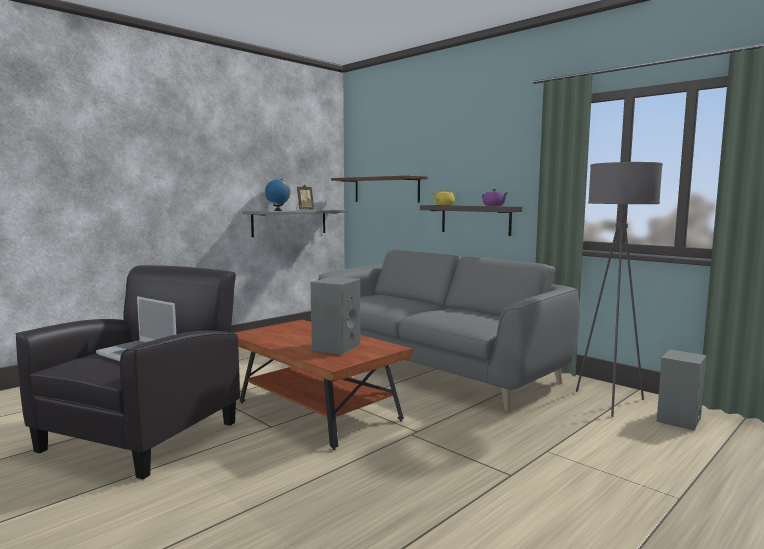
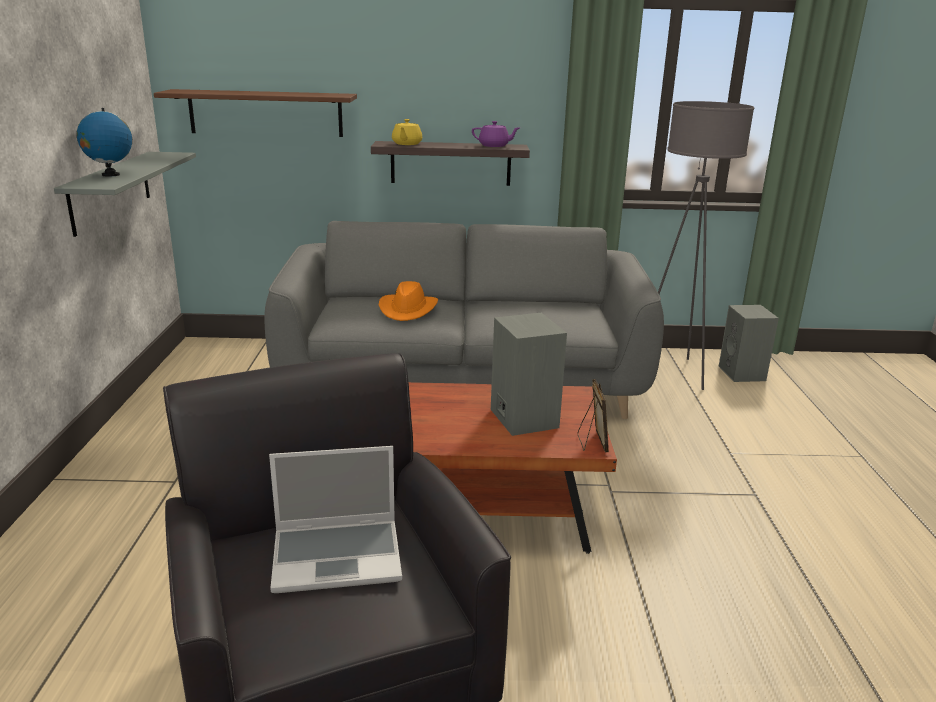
camera: 45 degrees left, 15 degrees up
picture frame [296,184,314,210] -> picture frame moved to [577,379,609,452]
none -> orange hat [379,281,438,321]

